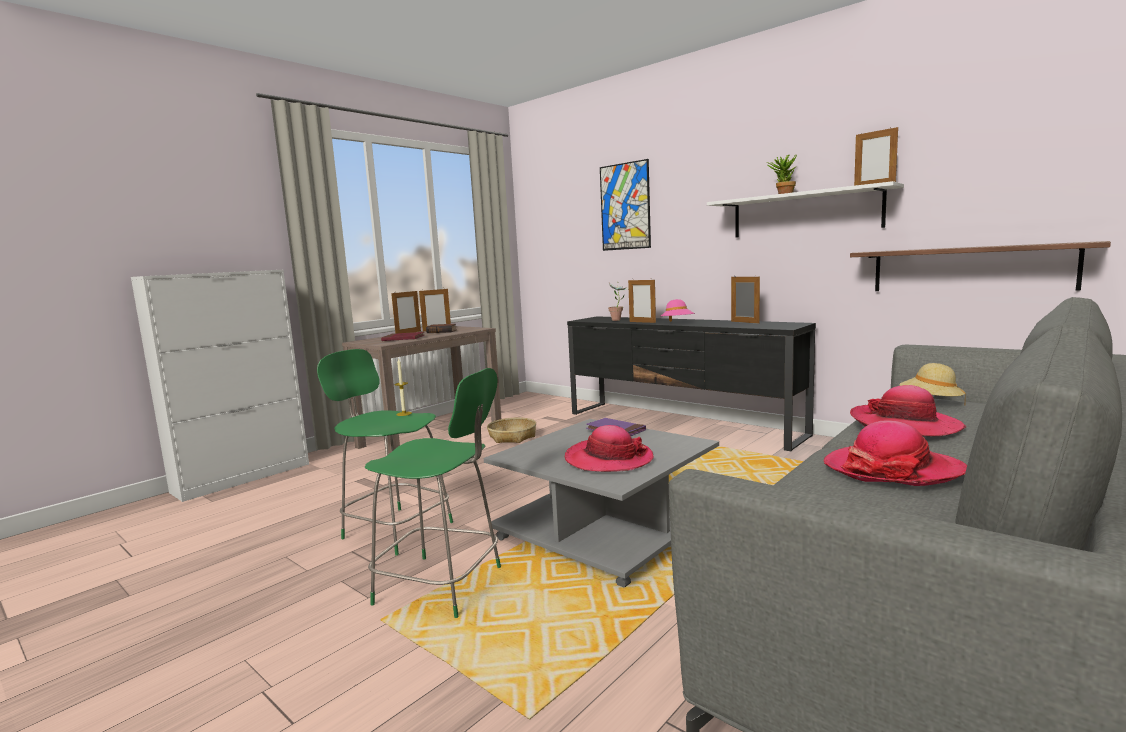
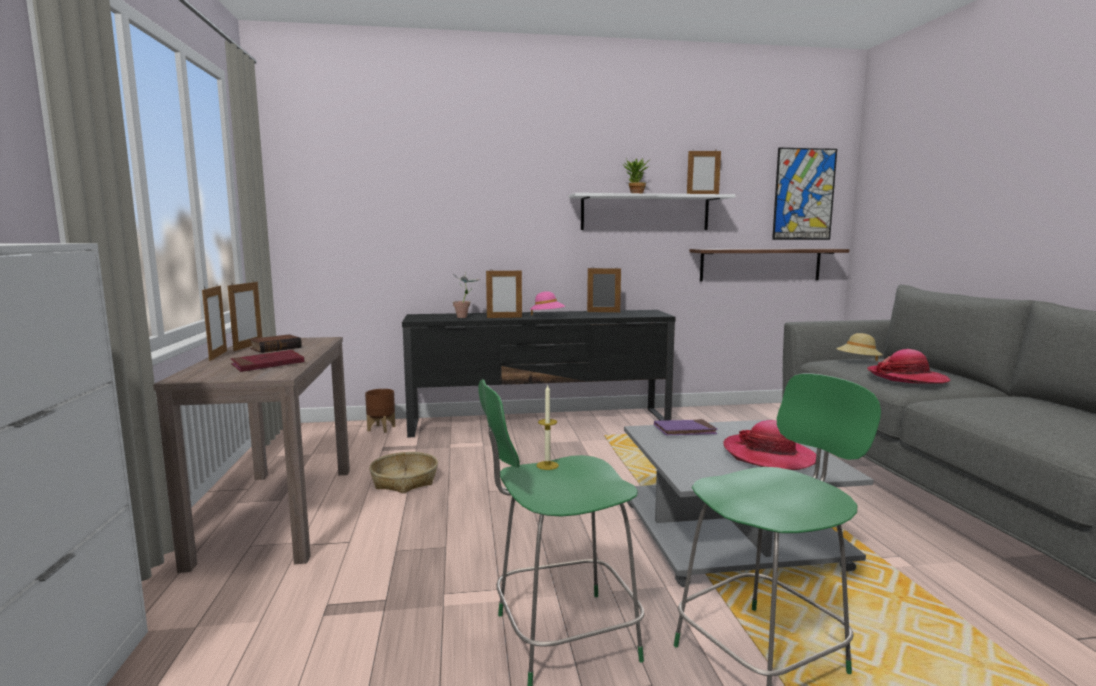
camera: 50 degrees left, 0 degrees up
picture [600,159,651,251] -> picture moved to [772,148,837,240]
hat [824,421,967,486] -> none
none -> brown planter [365,389,395,433]

